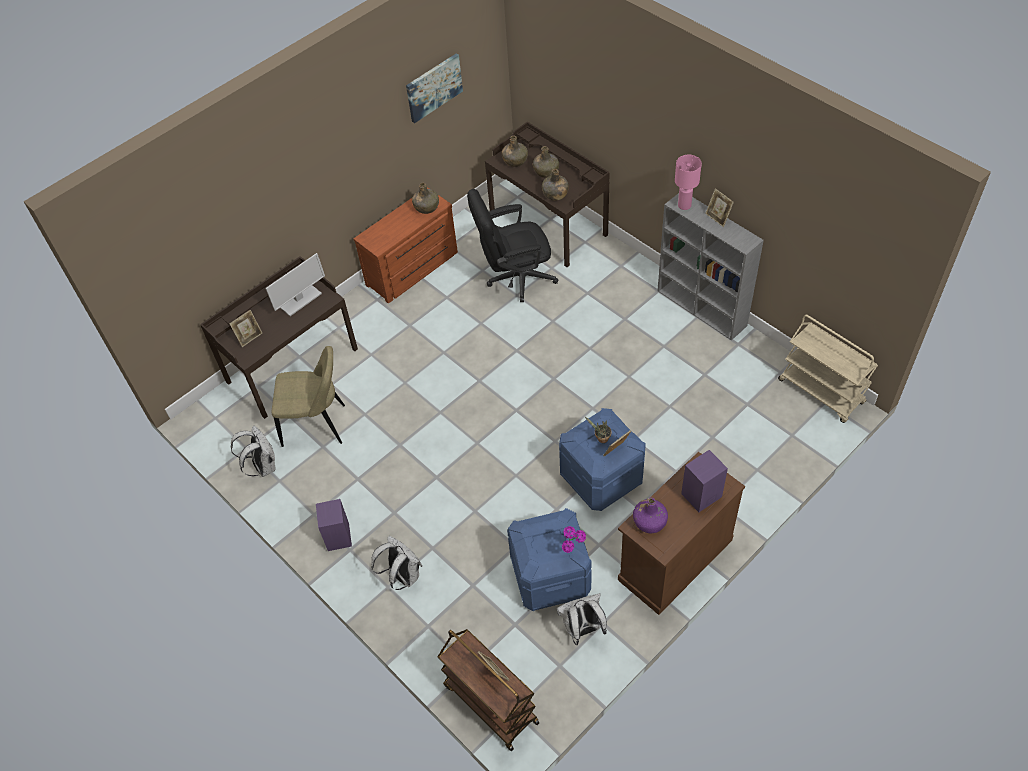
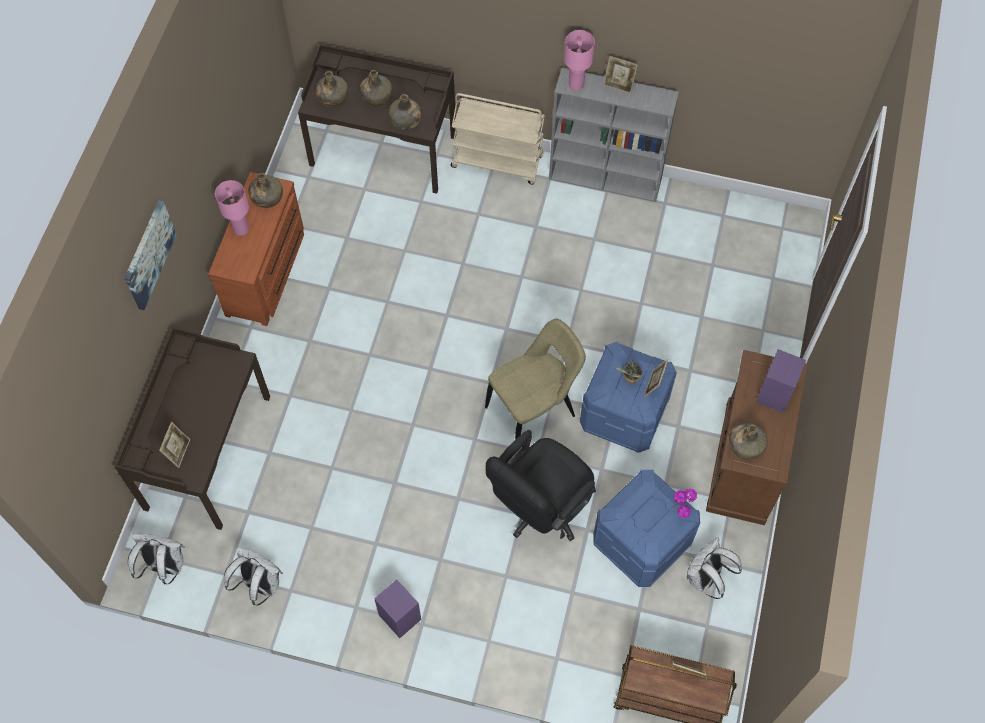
camera: 35 degrees left, 10 degrees up
monitor [265,253,325,316] -> none
beige chair [272,346,345,447] -> beige chair moved to [485,319,586,440]
white backpack [371,536,422,590] -> white backpack moved to [128,534,185,584]
picture [406,53,463,123] -> picture moved to [124,200,177,310]
black office chair [467,189,559,302] -> black office chair moved to [486,430,596,541]
purple bottle [633,498,668,533] -> green bottle [729,422,768,460]
beige cart [778,314,878,423] -> beige cart moved to [451,93,545,185]
none -> pink table lamp [215,180,249,236]

